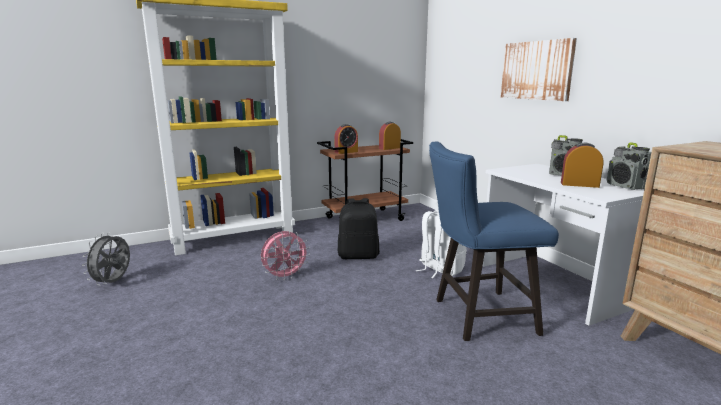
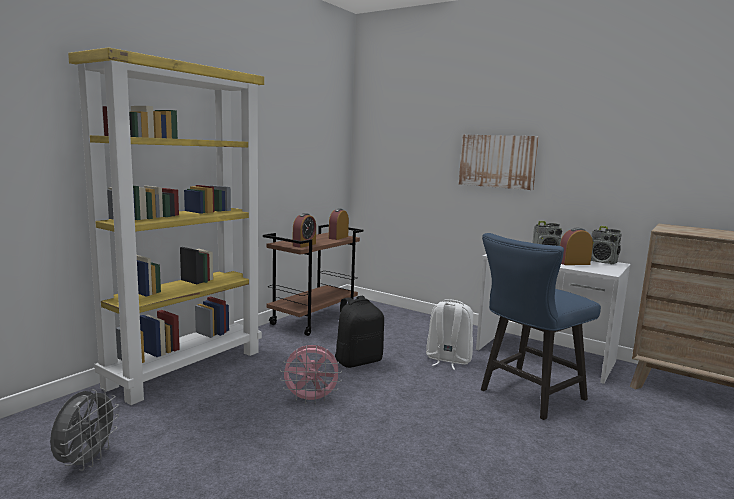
camera: 30 degrees left, 5 degrees down
grey fan [82,233,130,285] -> grey fan turned 150 degrees counterclockwise [50,388,120,471]
pink fan [261,231,310,280] -> pink fan turned 60 degrees clockwise [280,345,342,404]

